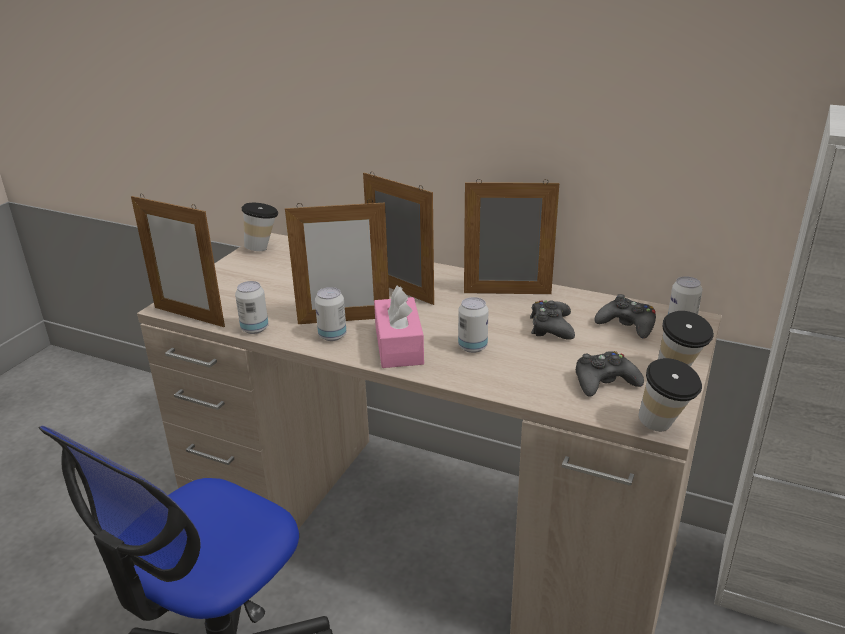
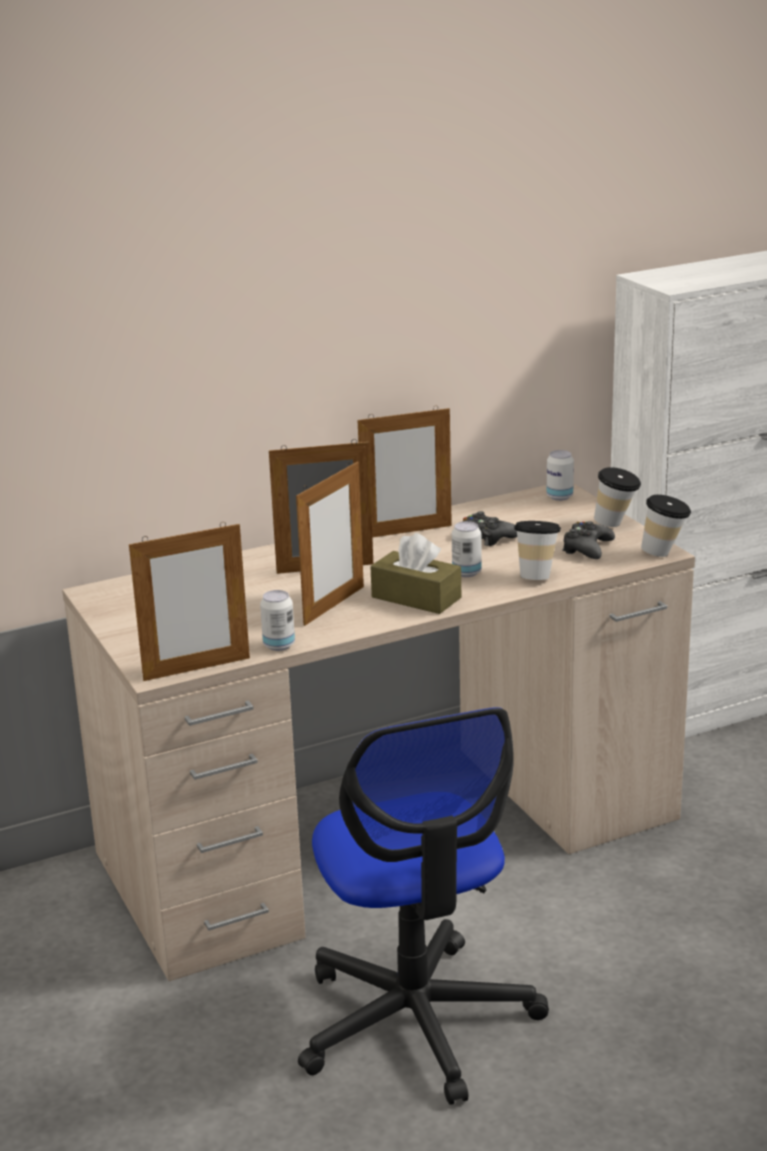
camera: 50 degrees left, 5 degrees down
cup [242,203,278,251] -> cup moved to [514,521,561,580]
can [315,287,347,341] -> none
pink tissue box [374,286,424,368] -> brown tissue box [370,533,461,614]
picture frame [464,179,559,294] -> picture frame turned 150 degrees counterclockwise [358,406,452,538]
black game controller [594,294,656,339] -> none

